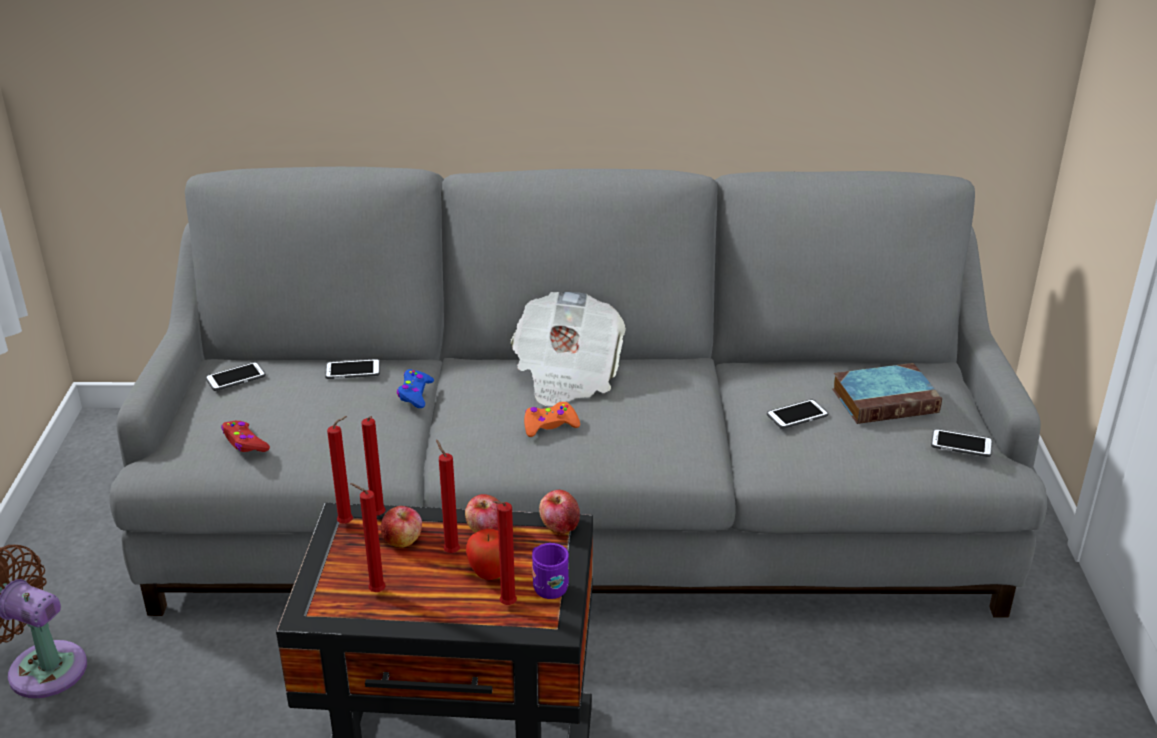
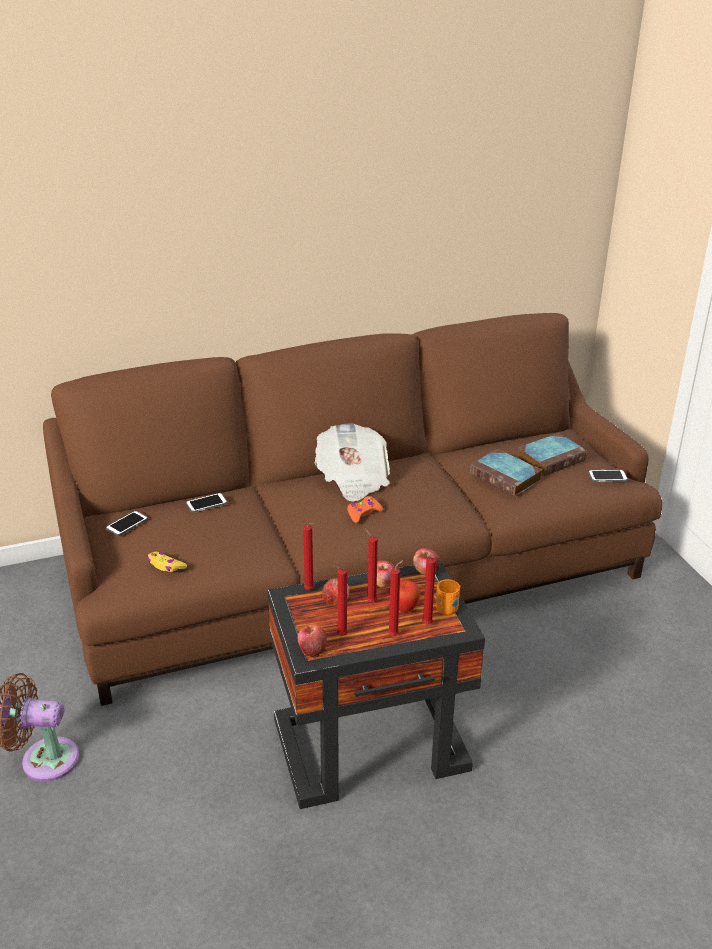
camera: 20 degrees left, 0 degrees up
grey sofa [109,167,1047,617] -> brown sofa [43,313,662,706]
red game controller [221,421,270,452] -> yellow game controller [147,552,187,572]
red candle [327,416,353,524] -> red candle moved to [388,560,404,635]
blue game controller [397,369,434,408] -> none
purple mug [532,543,569,599] -> orange mug [434,579,461,615]
phone [767,399,828,429] -> book [470,449,542,496]
none -> apple [298,625,327,658]

